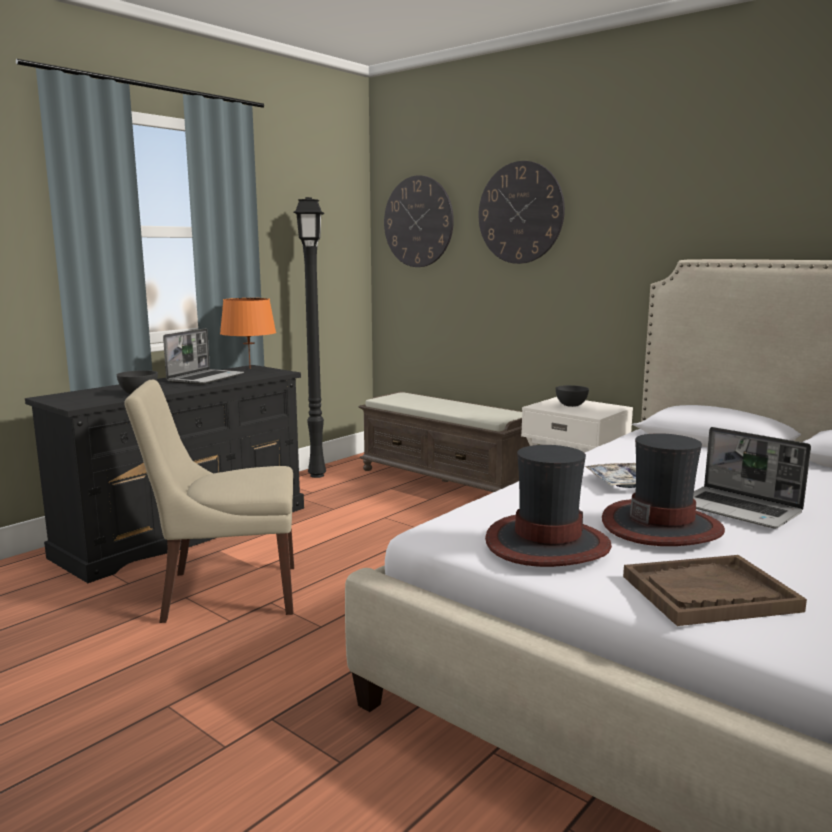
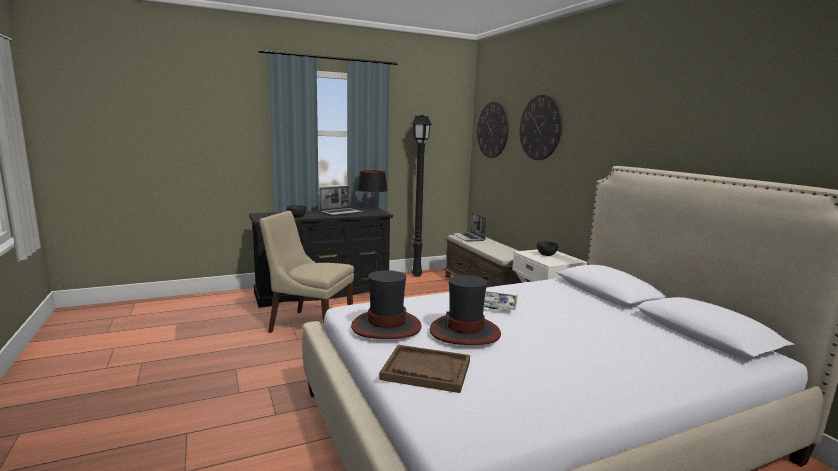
camera: 25 degrees right, 0 degrees up
orange table lamp [220,298,276,369] -> black table lamp [357,170,388,205]
laptop [693,427,811,529] -> laptop moved to [452,213,487,242]

